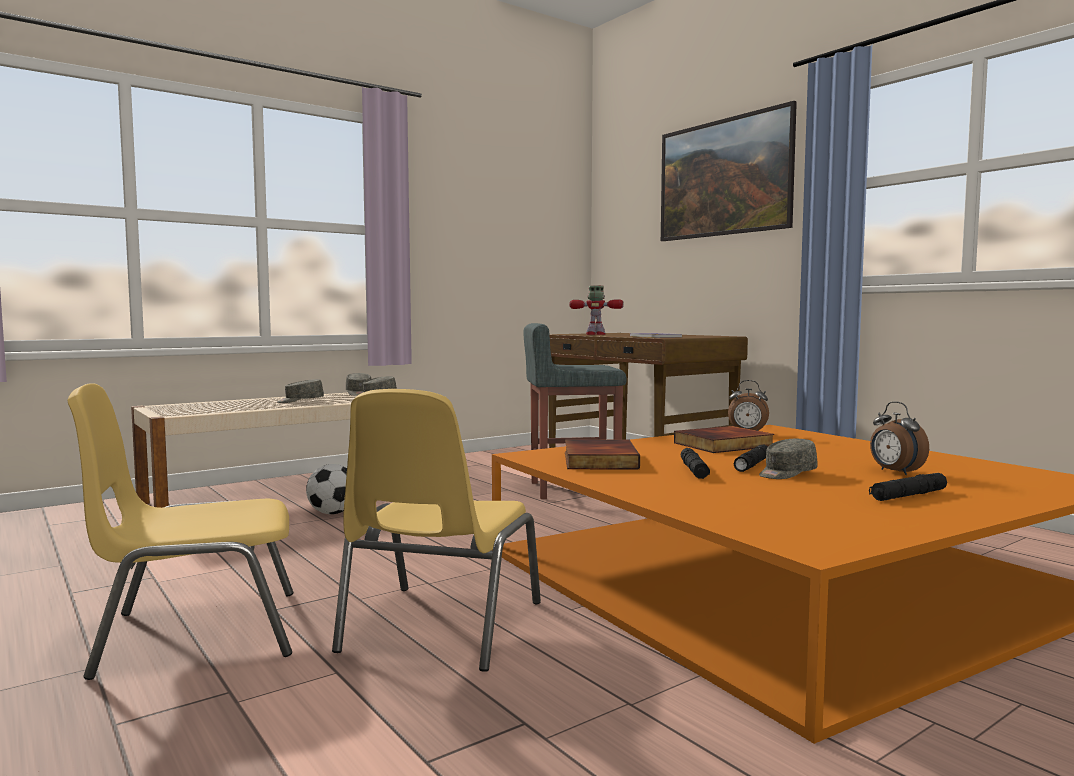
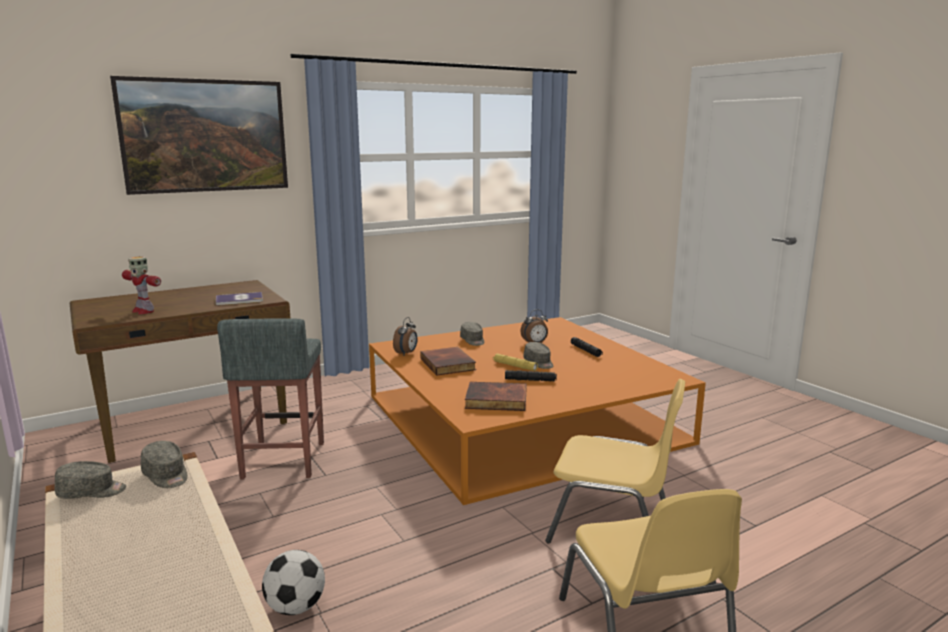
camera: 85 degrees left, 10 degrees up
grey cap [277,379,324,403] -> grey cap moved to [460,322,484,346]
toy robot [569,285,624,335] -> toy robot turned 75 degrees counterclockwise [122,256,161,314]
black flashlight [734,445,768,472] -> yellow flashlight [494,354,538,371]

